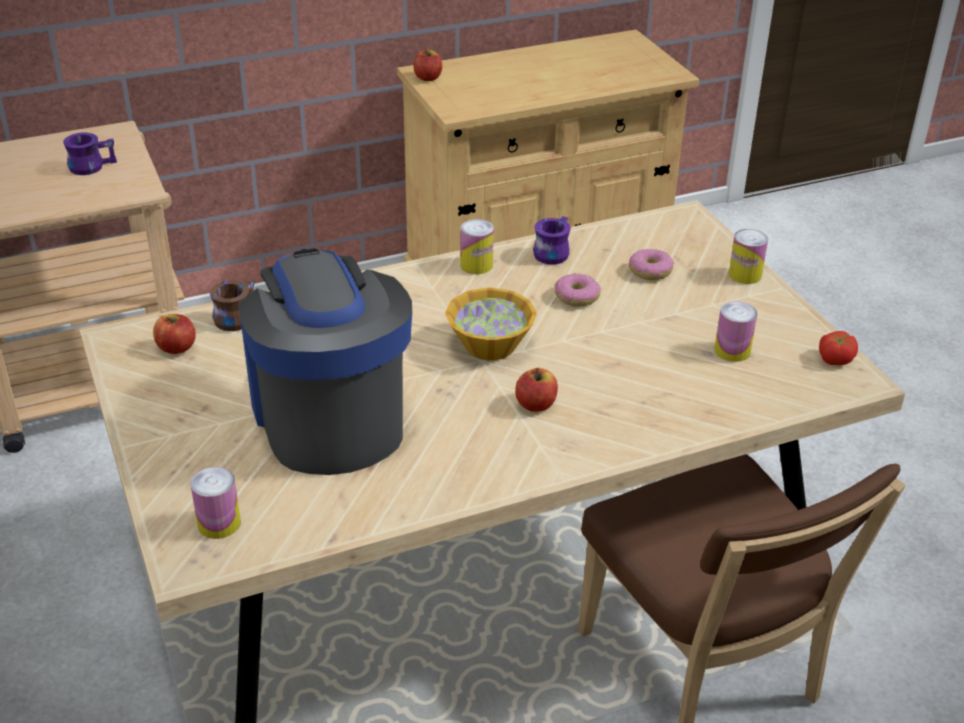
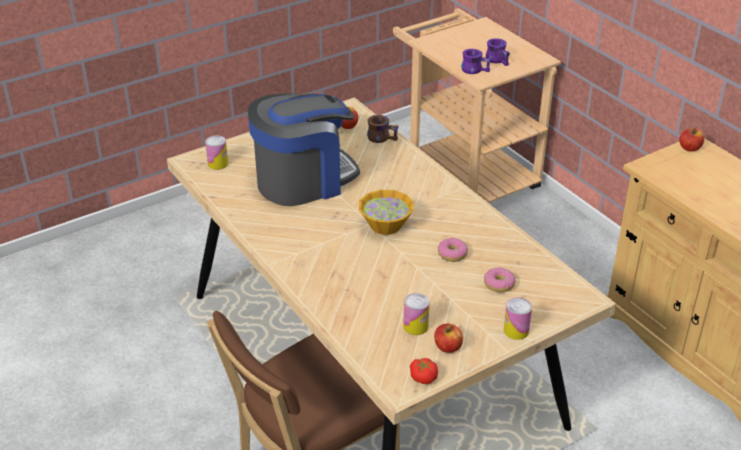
camera: 80 degrees right, 0 degrees up
can [460,219,494,274] -> none
apple [515,368,558,412] -> apple moved to [434,323,463,353]
purple mug [533,216,571,265] -> purple mug moved to [461,49,491,74]

